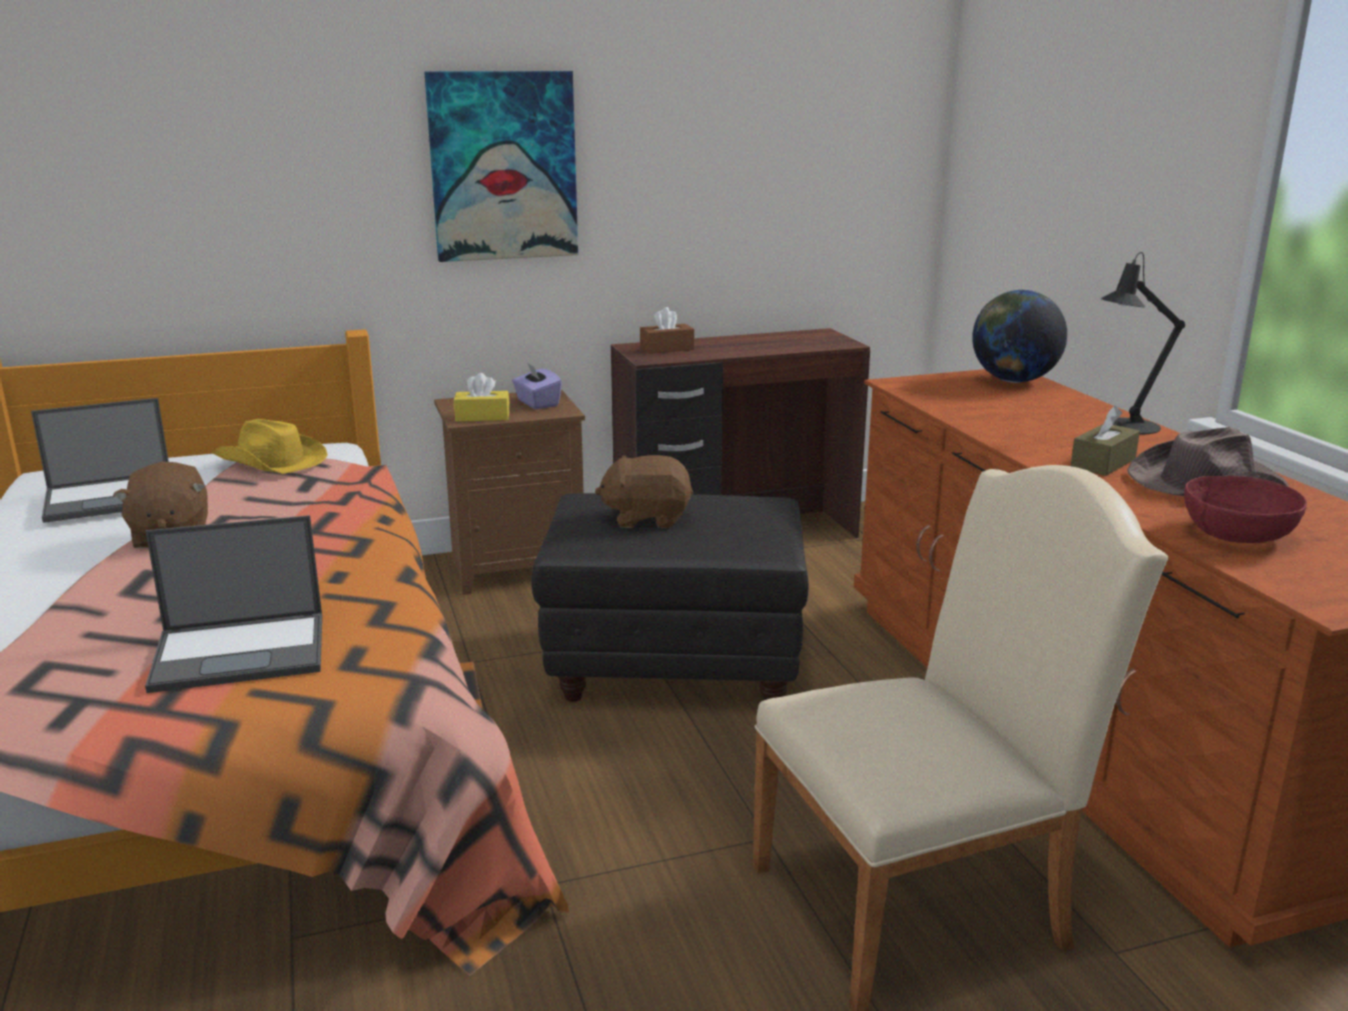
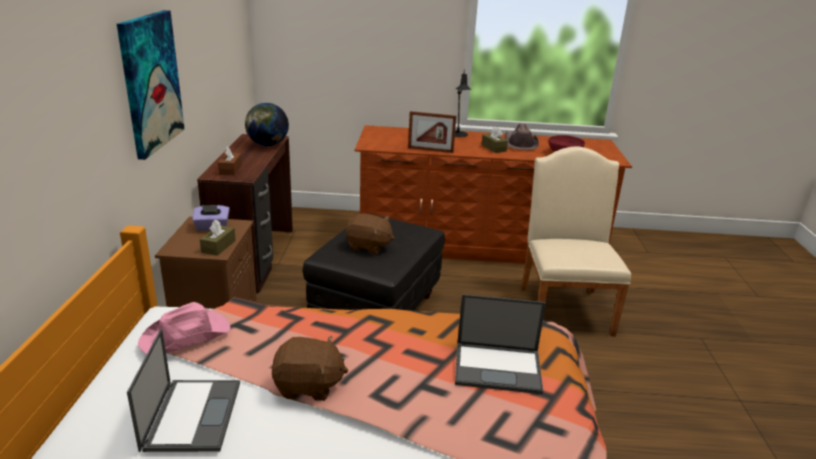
camera: 70 degrees left, 5 degrees up
laptop [145,515,322,693] -> laptop turned 90 degrees clockwise [455,294,546,394]
yellow hat [212,419,328,474] -> pink hat [138,302,231,354]
yellow tissue box [454,373,510,422] -> brown tissue box [200,220,236,256]
brown plush toy [595,455,693,528] -> brown plush toy turned 90 degrees counterclockwise [346,213,395,255]
globe [972,289,1067,383] -> globe moved to [245,103,289,146]
none -> picture frame [408,111,456,153]

